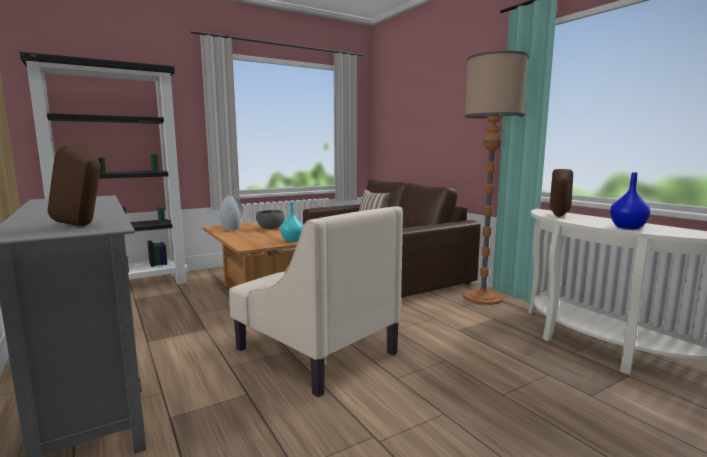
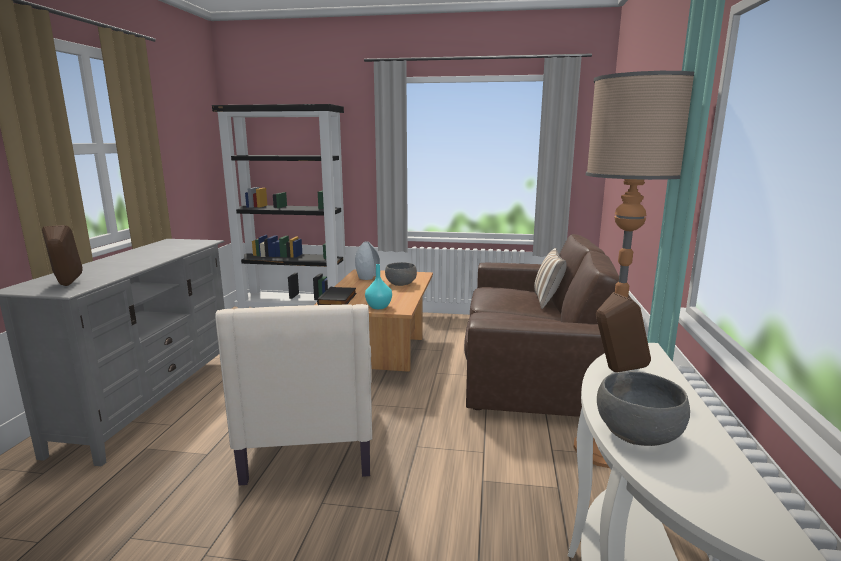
camera: 40 degrees right, 5 degrees up
blue vase [610,172,651,229] -> grey bowl [597,371,690,446]
none -> black book [317,287,357,305]

